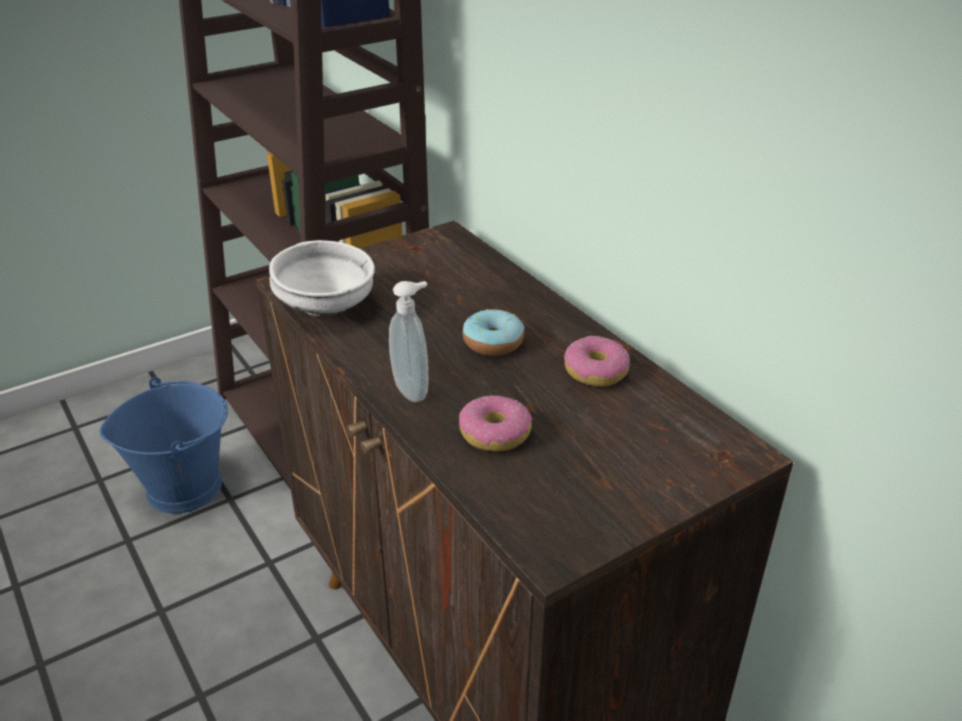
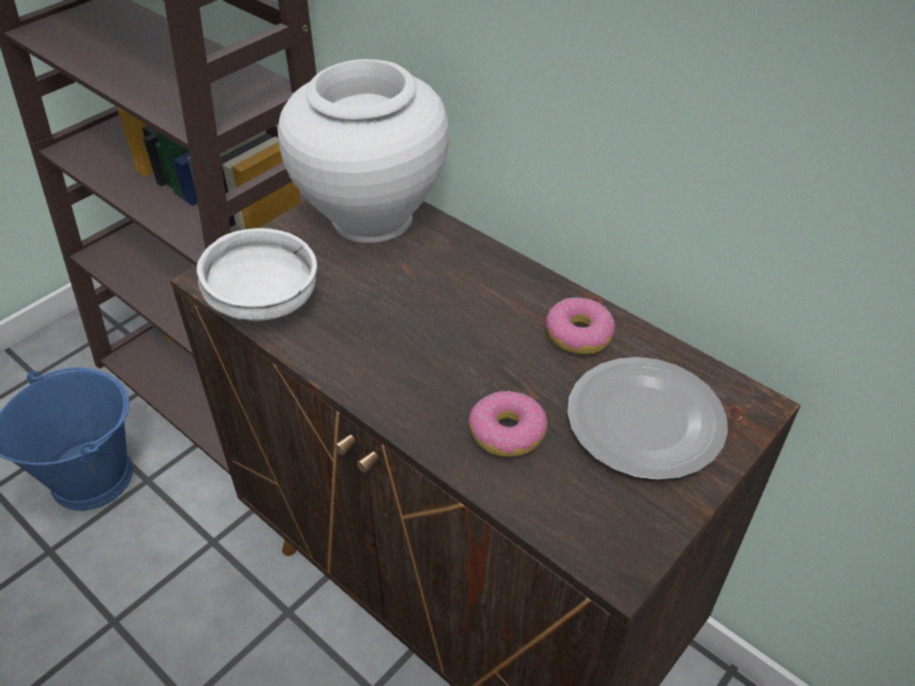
camera: 15 degrees left, 10 degrees up
soap dispenser [389,281,428,402] -> none
donut [463,309,524,356] -> none
none -> white vase [277,59,449,243]
none -> plate [567,357,728,480]

